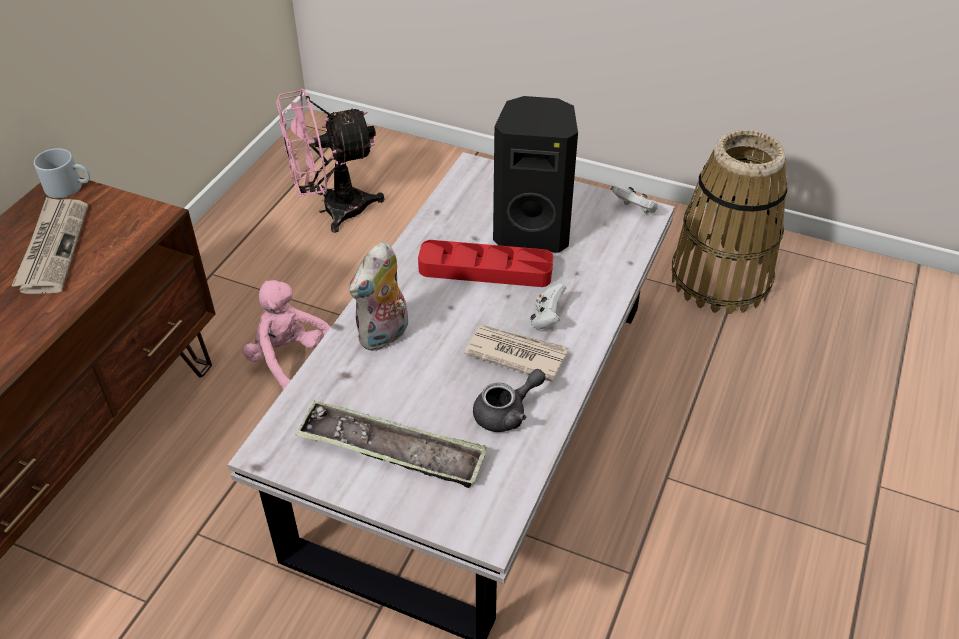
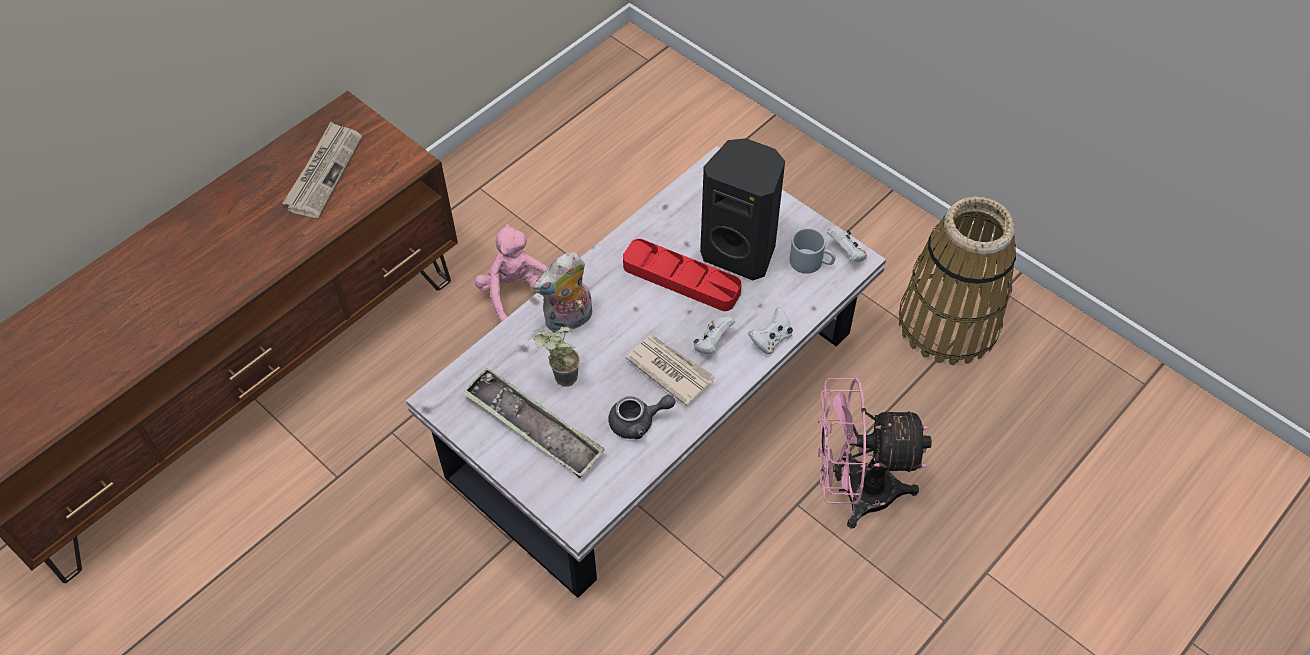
camera: 20 degrees right, 10 degrees up
grey mug [34,148,90,199] -> grey mug moved to [789,228,835,274]
pink fan [276,88,385,233] -> pink fan moved to [818,378,932,529]
none -> potted plant [532,326,580,387]
none -> white game controller [749,307,793,355]

